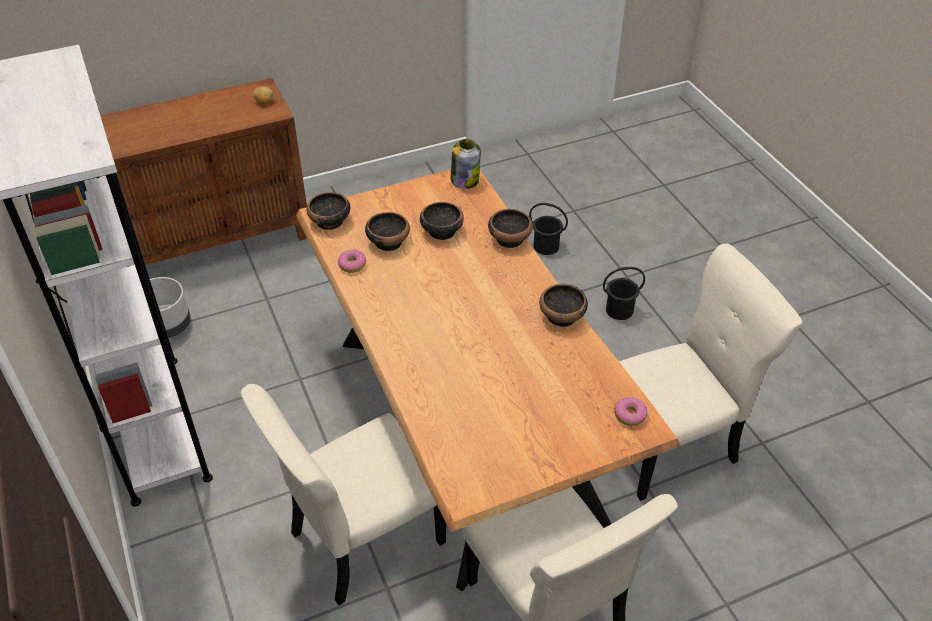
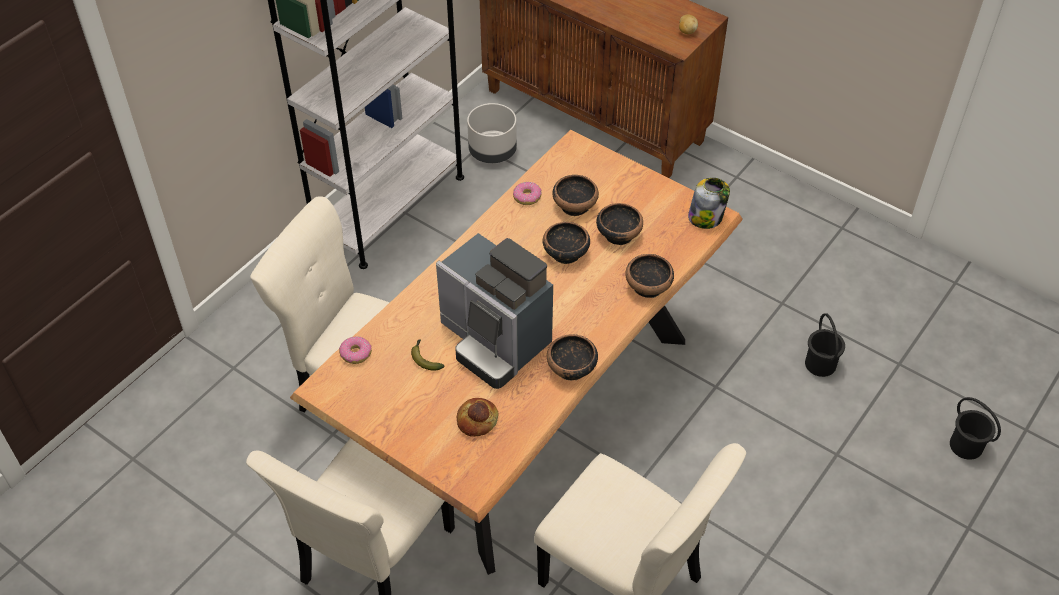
camera: 60 degrees right, 5 degrees up
bowl [307,192,350,230] -> bowl moved to [543,222,590,264]
black bucket [603,267,645,320] -> black bucket moved to [950,397,1001,460]
donut [614,397,647,426] -> donut moved to [339,336,372,364]
none -> banana [411,339,444,370]
none -> coffee machine [436,233,553,389]
none -> bread [457,398,499,437]

